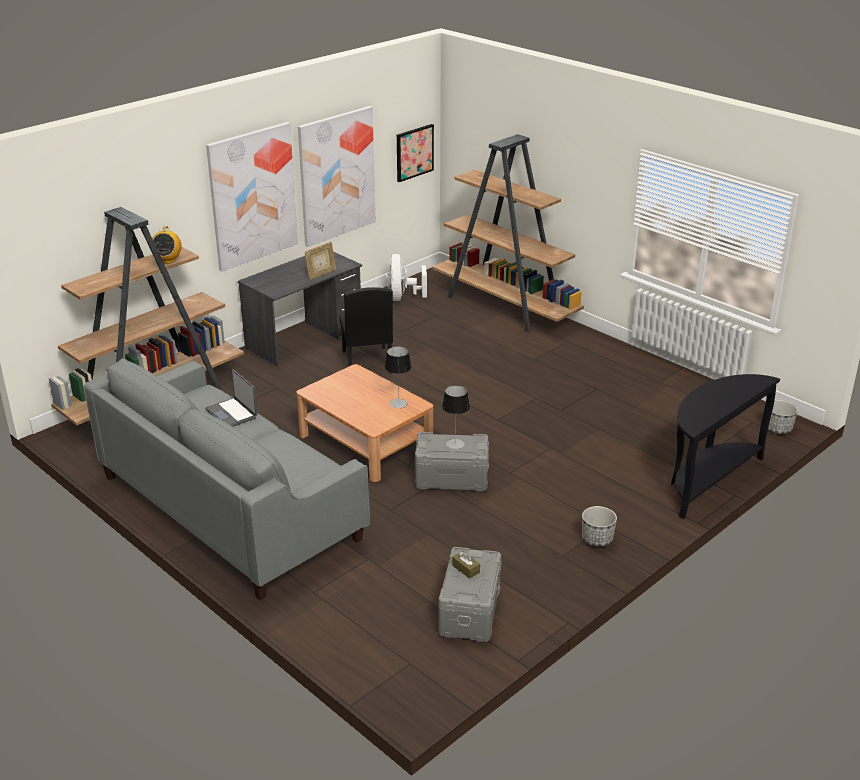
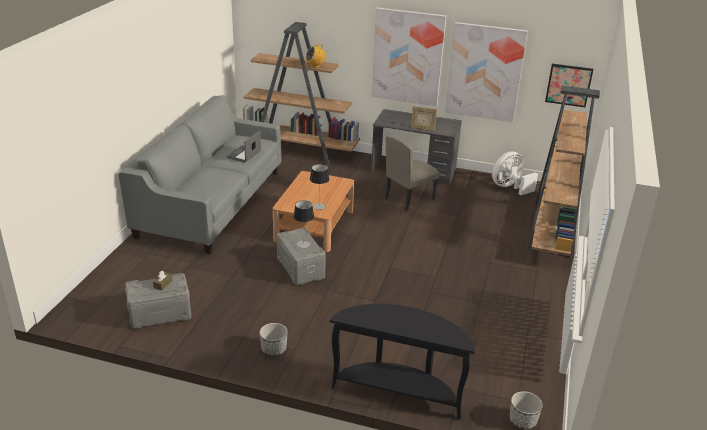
camera: 60 degrees right, 0 degrees up
black chair [339,287,393,374] -> beige chair [384,136,440,212]

